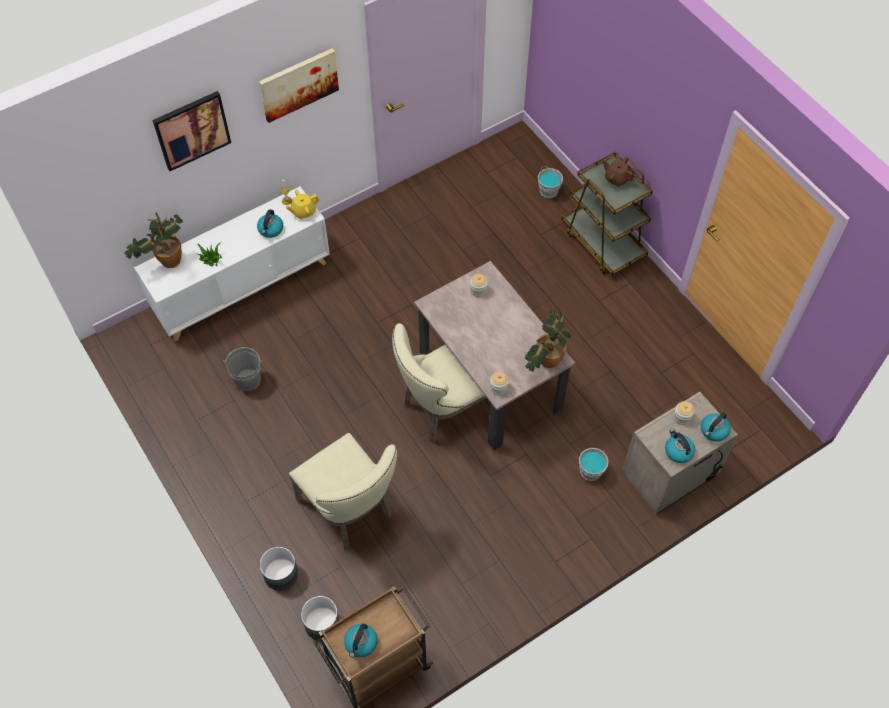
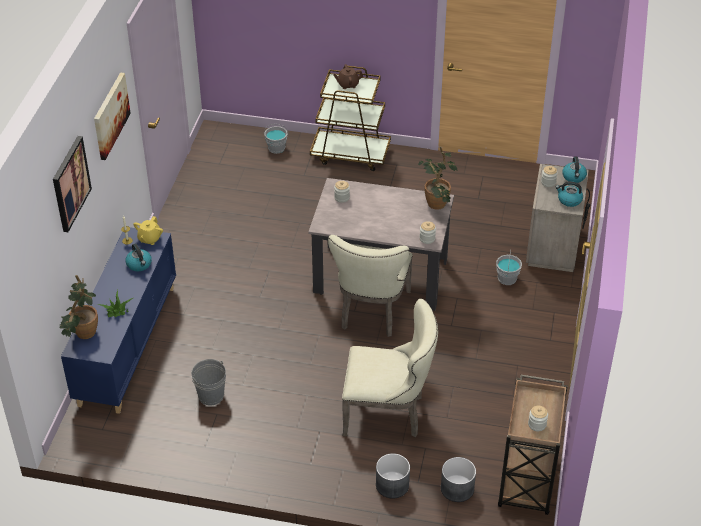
camera: 45 degrees left, 15 degrees down
white cabinet [134,187,330,341] -> blue cabinet [61,227,176,414]
kettle [344,623,377,658] -> jar [528,406,548,431]

